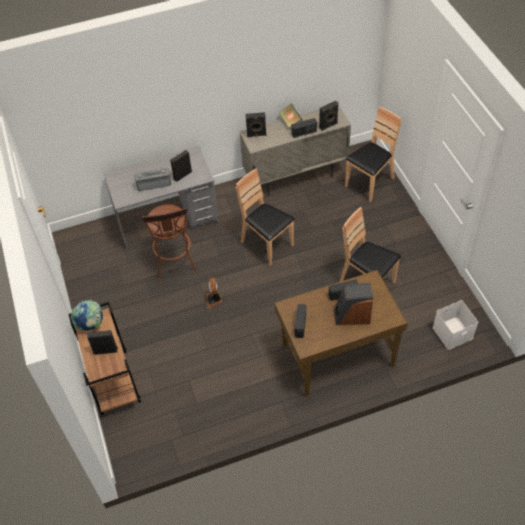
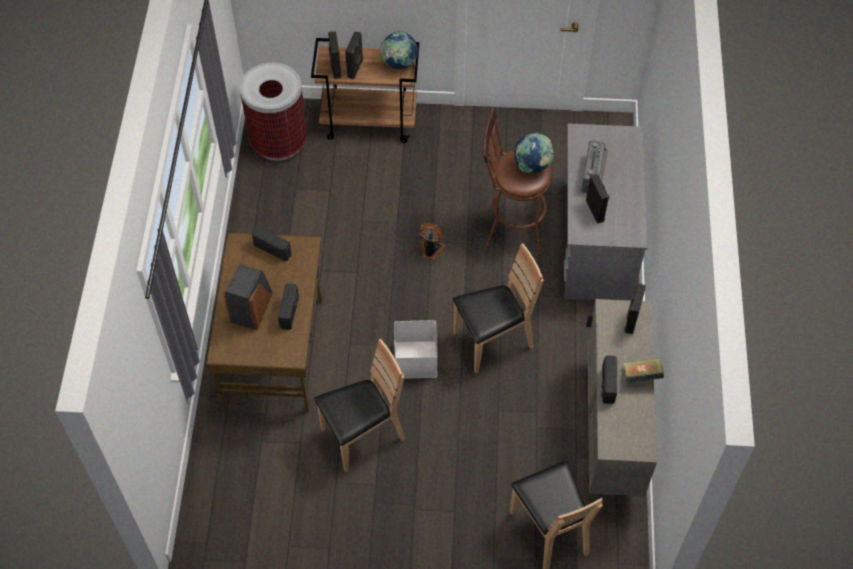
camera: 110 degrees right, 5 degrees up
black speaker [319,101,339,131] -> black speaker moved to [328,31,341,79]
white storage box [433,300,478,350] -> white storage box moved to [394,320,437,379]
none -> trash can [240,62,307,161]
none -> globe [514,133,554,173]

